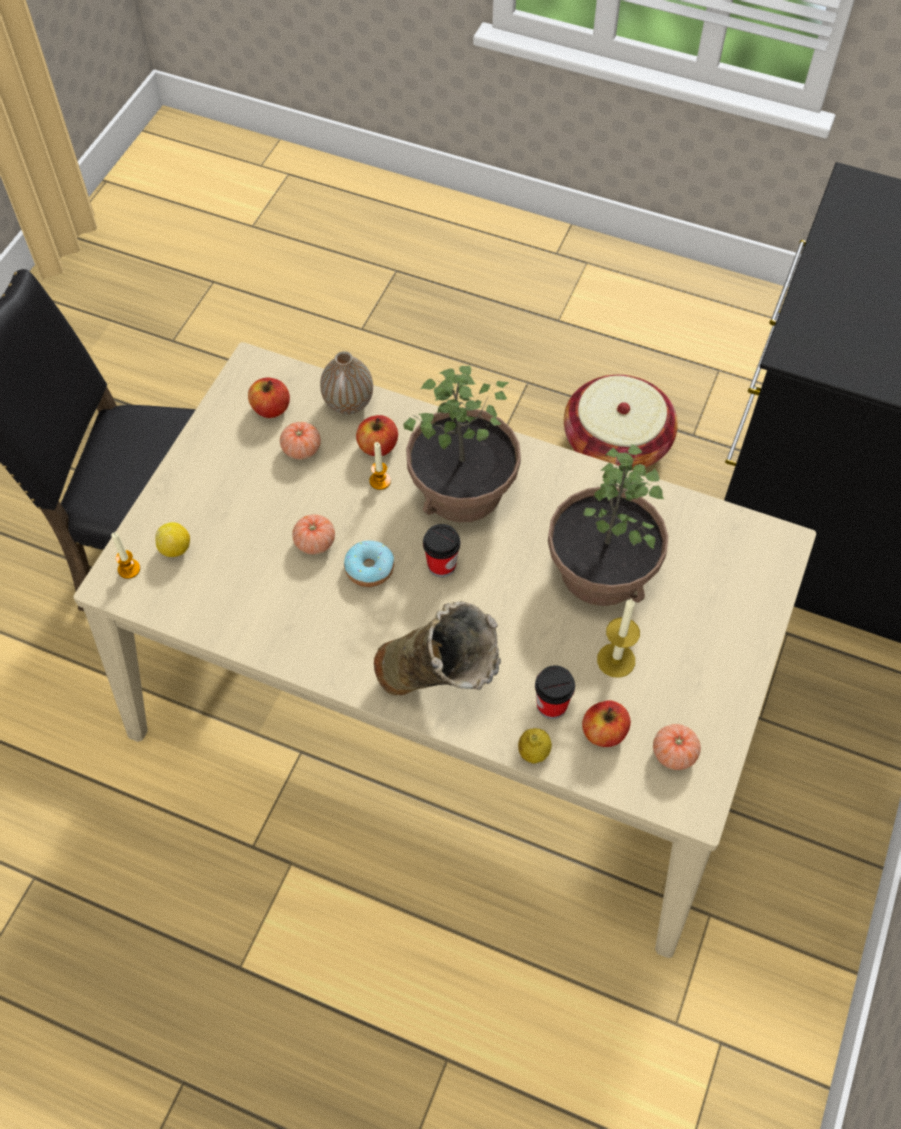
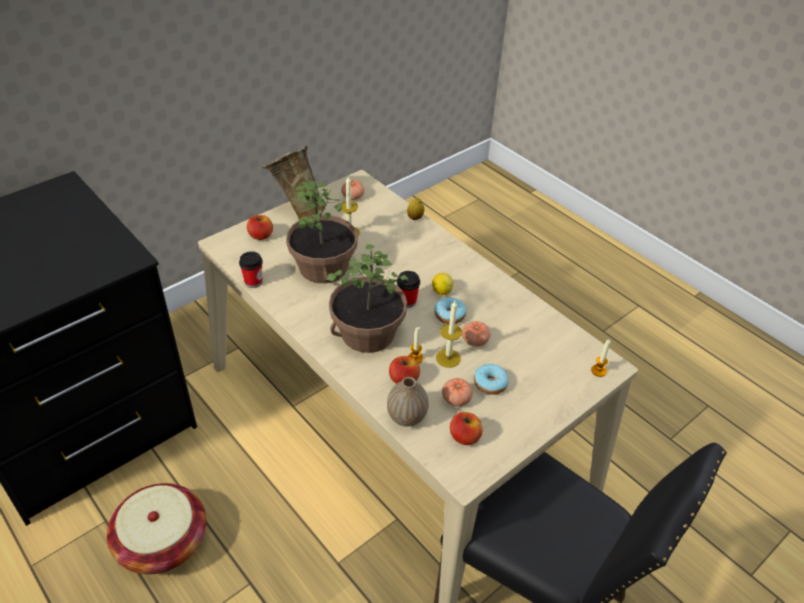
camera: 155 degrees left, 15 degrees down
lemon [155,522,190,557] -> lemon moved to [432,273,453,295]
beige vase [374,601,501,695] -> beige vase moved to [262,146,325,219]
cup [535,665,575,719] -> cup moved to [239,251,263,288]
apple [582,700,631,747] -> apple moved to [247,215,273,240]
none -> candle [436,301,462,368]
none -> donut [474,364,509,395]

